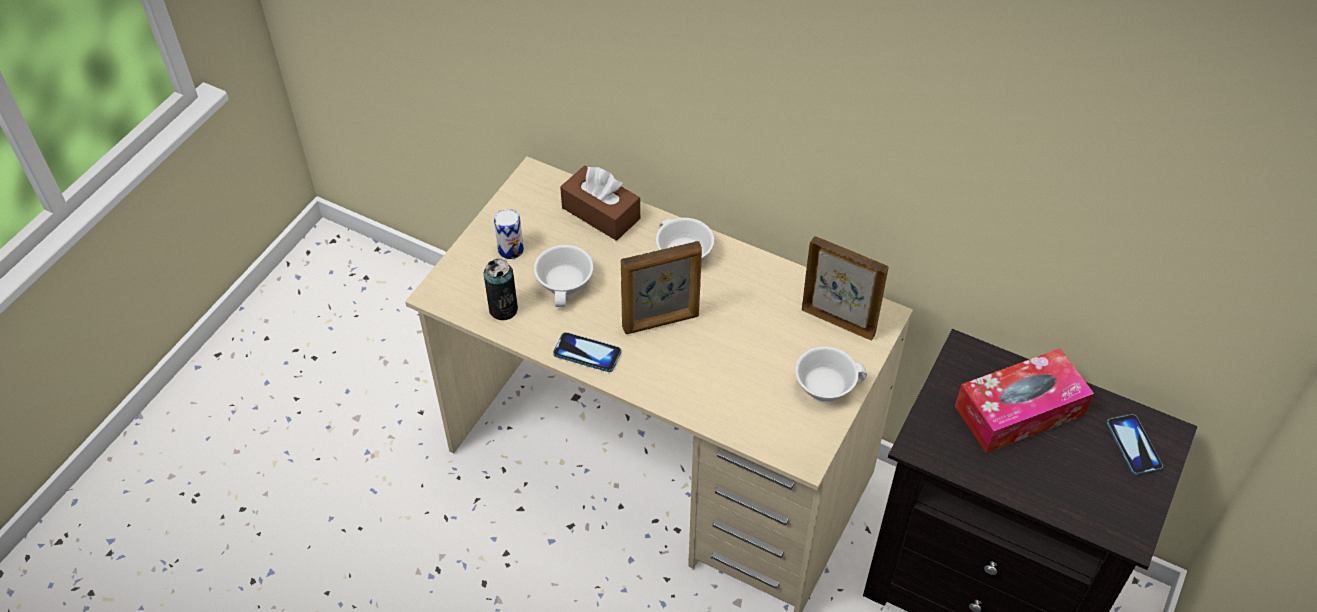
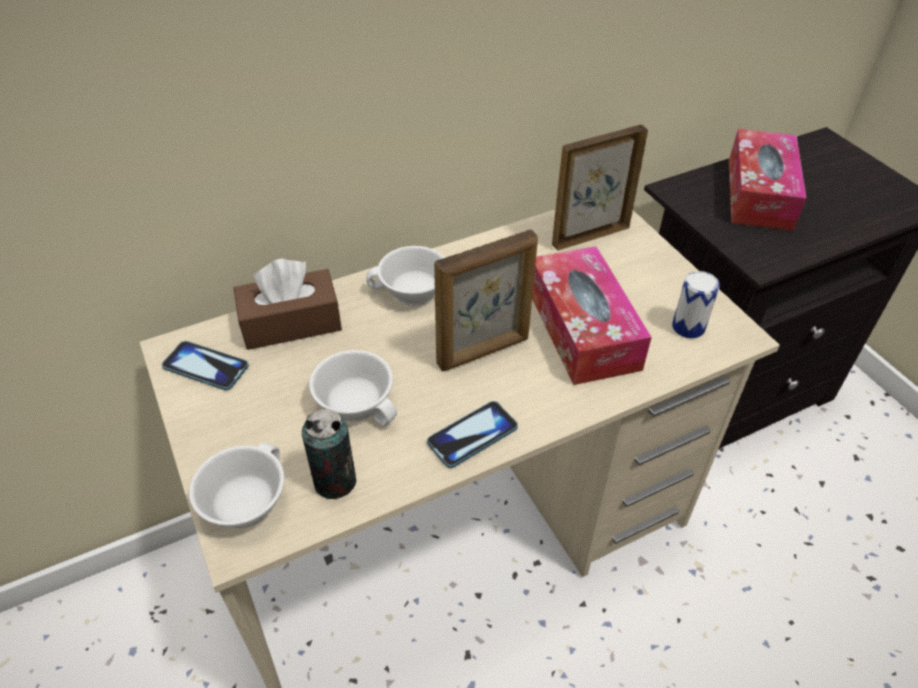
camera: 55 degrees left, 5 degrees down
can [494,209,524,259] -> can moved to [672,271,720,338]
picture frame [621,241,702,334] -> picture frame turned 45 degrees clockwise [434,229,538,371]
white cup [795,347,867,402] -> white cup moved to [189,443,285,528]
phone [1107,414,1163,475] -> phone moved to [162,341,249,390]
none -> tissue box [532,246,652,385]

